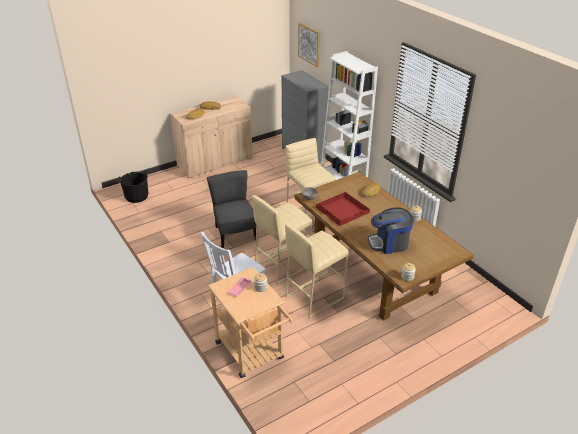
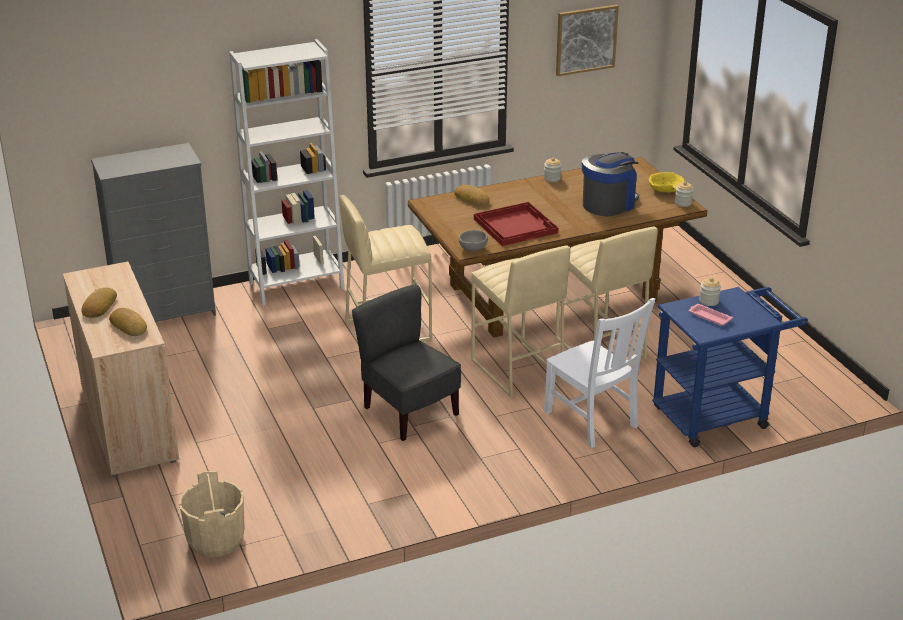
camera: 80 degrees left, 5 degrees down
black bucket [119,171,149,203] -> beige bucket [179,471,245,557]
grey chair [207,170,256,248] -> grey chair turned 60 degrees clockwise [352,284,461,441]
beige cart [208,267,293,378] -> blue cart [652,287,808,447]
picture [298,22,320,67] -> picture moved to [556,5,619,76]
coffee machine [368,207,414,254] -> coffee machine turned 135 degrees counterclockwise [582,152,639,217]
none -> yellow bowl [649,172,685,192]

